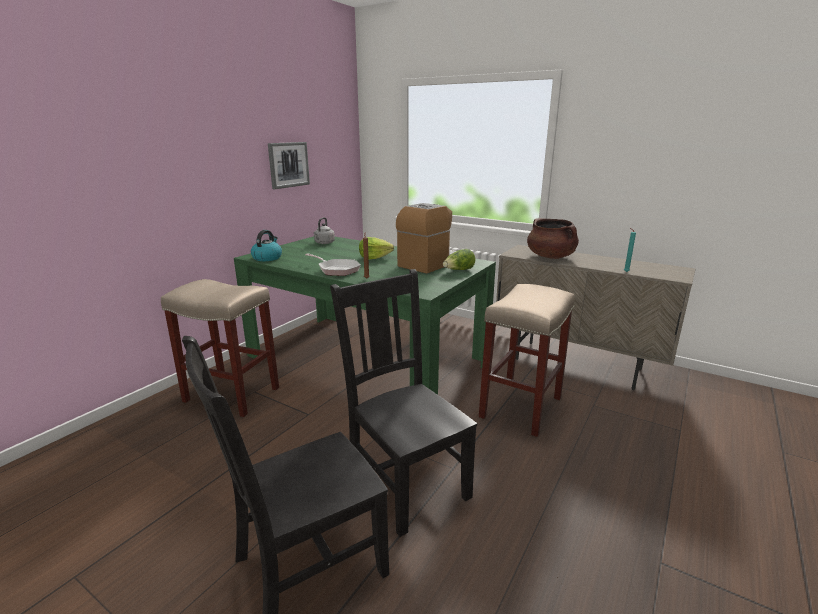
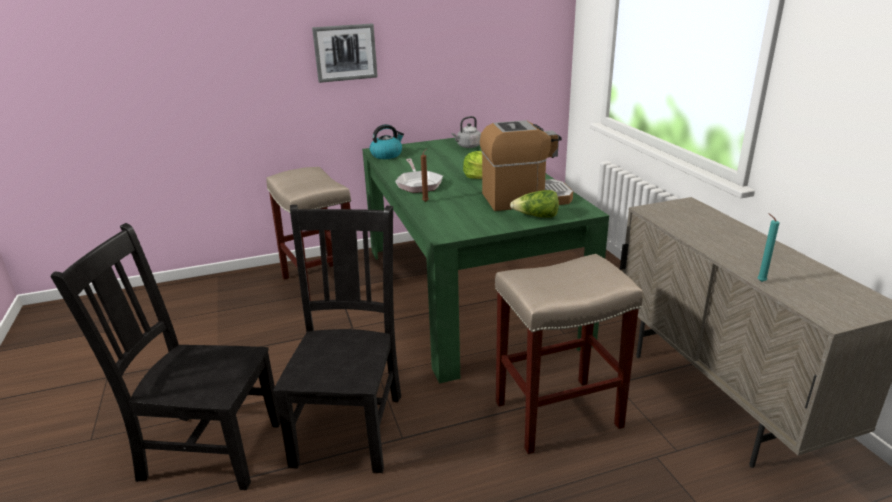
camera: 40 degrees right, 5 degrees up
picture [268,142,310,189] -> picture moved to [312,23,378,83]
brown cooking pot [527,218,579,259] -> none

